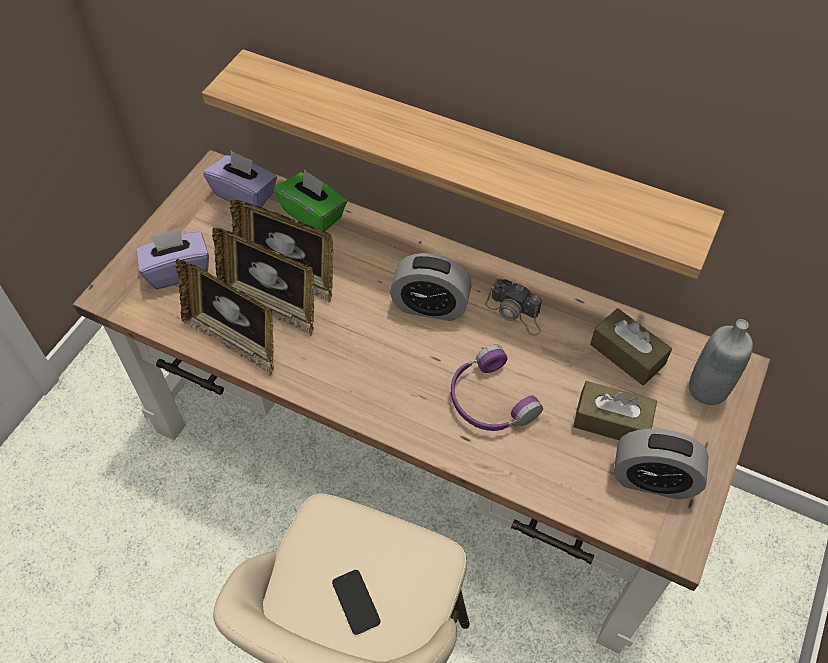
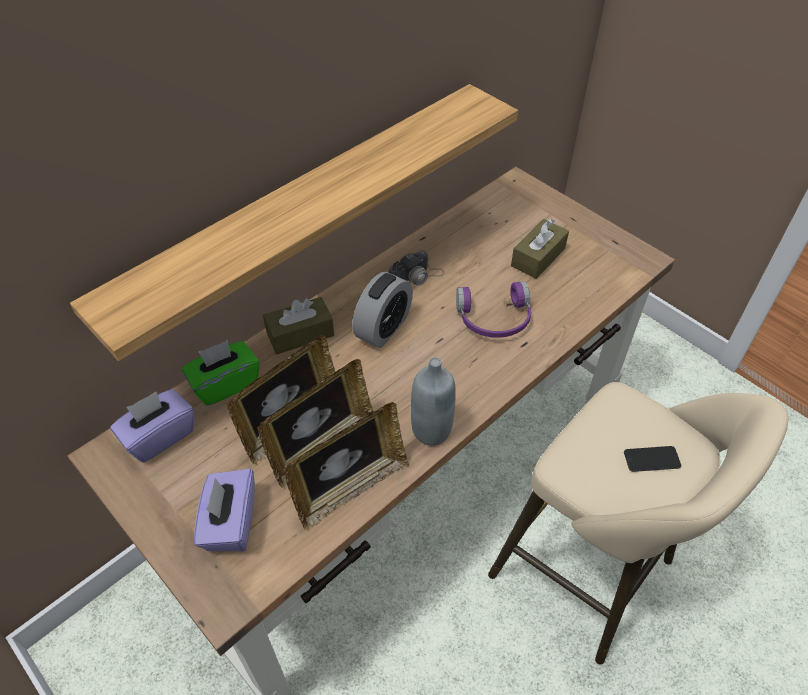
camera: 70 degrees left, 5 degrees down
brown tissue box [590,308,672,386] -> brown tissue box moved to [263,297,334,355]
alarm clock [614,429,709,499] -> none
grey bottle [689,319,753,405] -> grey bottle moved to [411,357,456,446]

